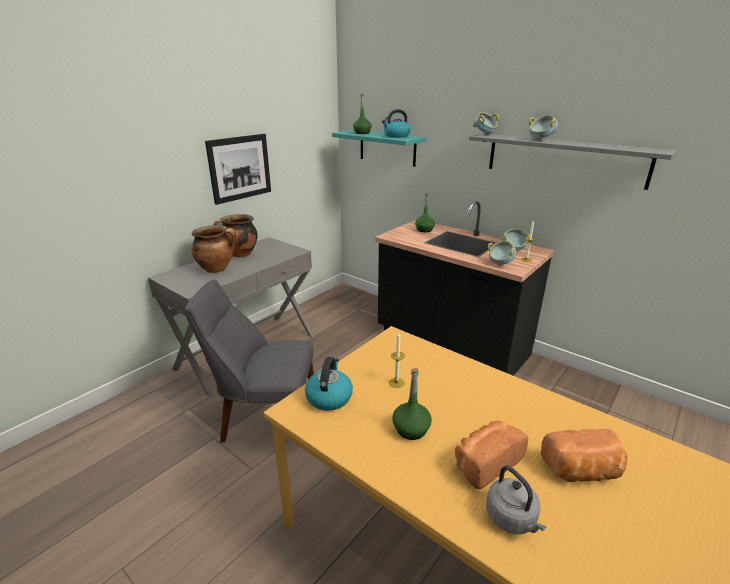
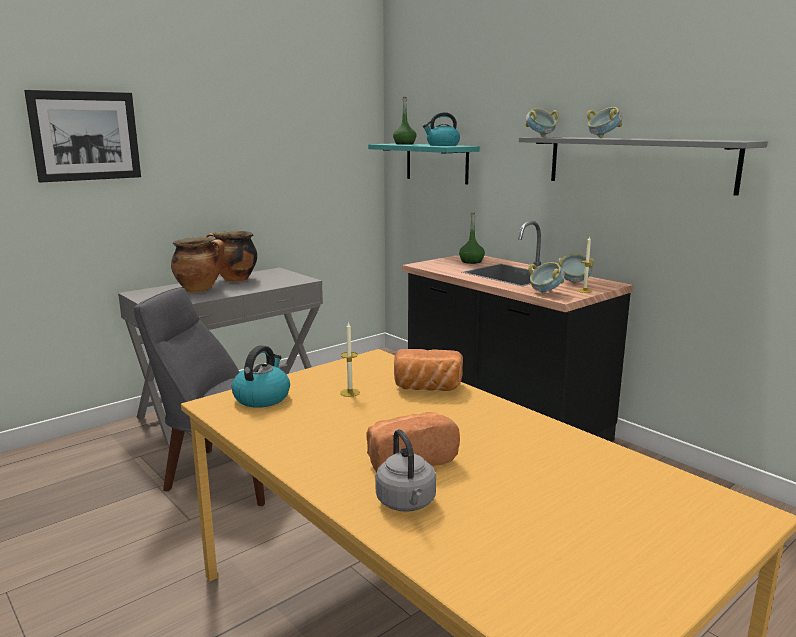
camera: 10 degrees right, 10 degrees down
picture [205,134,271,205] -> picture moved to [24,90,141,183]
green bottle [392,368,432,440] -> none
bread [541,429,627,482] -> bread moved to [394,349,463,391]

